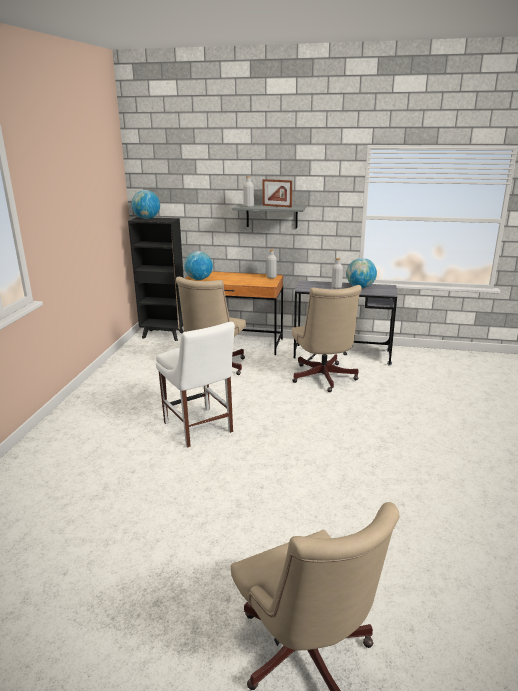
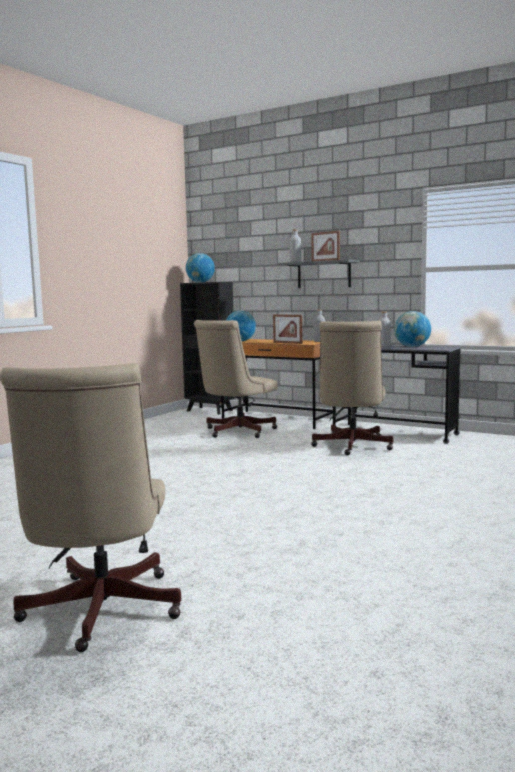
camera: 20 degrees right, 15 degrees down
white chair [156,322,235,448] -> none
none -> picture frame [273,314,302,344]

